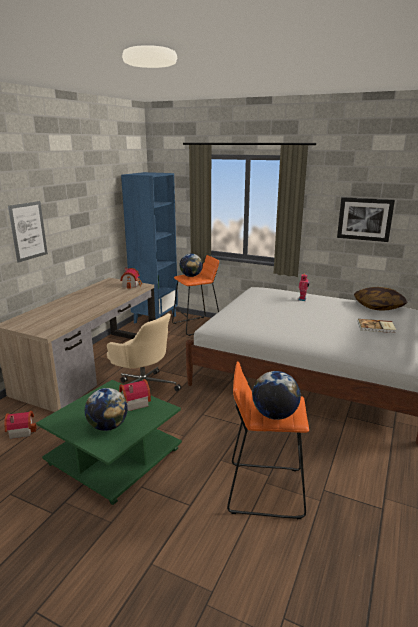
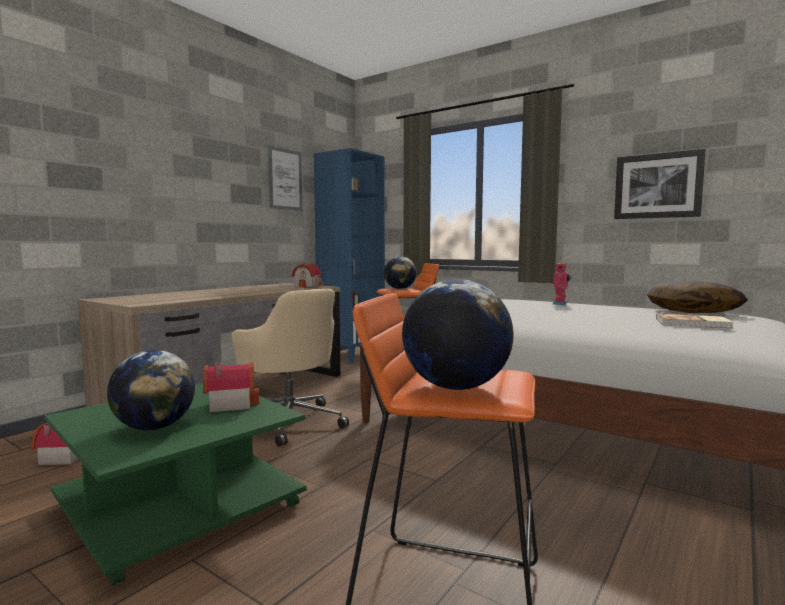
camera: 10 degrees right, 15 degrees down
picture [8,201,48,263] -> picture moved to [268,146,302,211]

